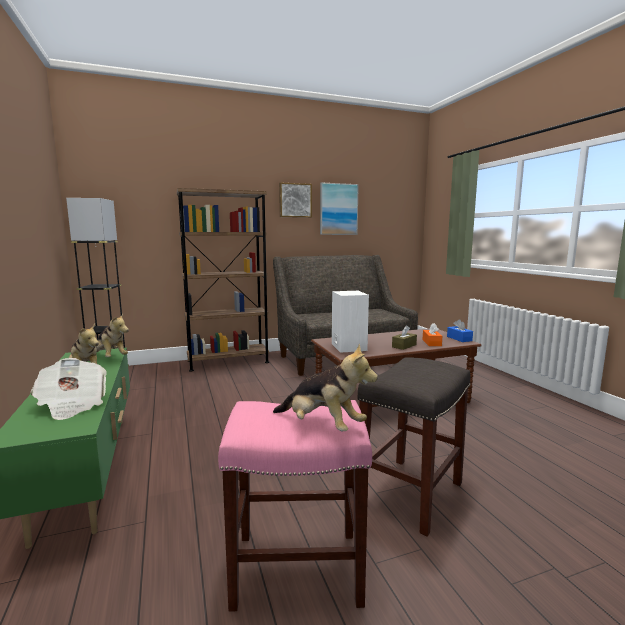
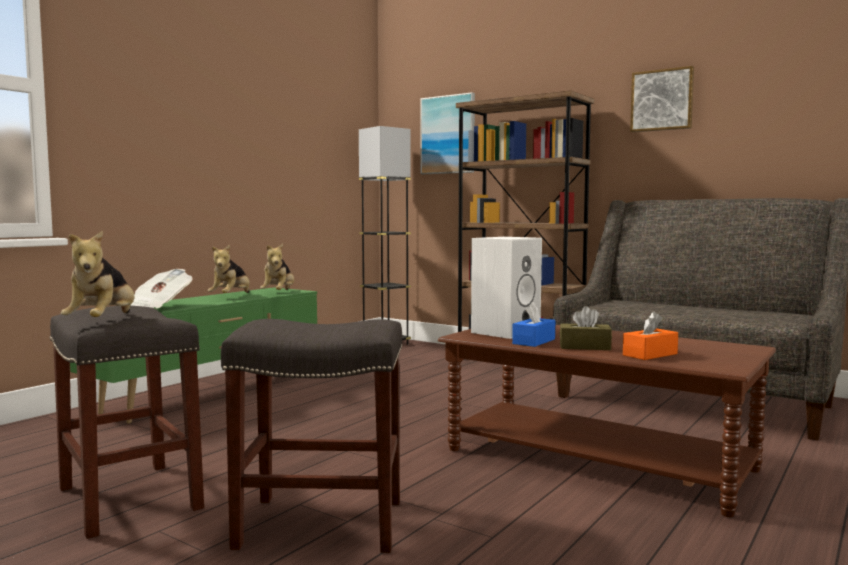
camera: 55 degrees right, 5 degrees down
pink stool [218,400,372,612] -> grey stool [49,306,204,539]
picture [320,182,359,235] -> picture moved to [421,92,475,174]
blue tissue box [447,319,473,342] -> blue tissue box moved to [512,302,555,347]

